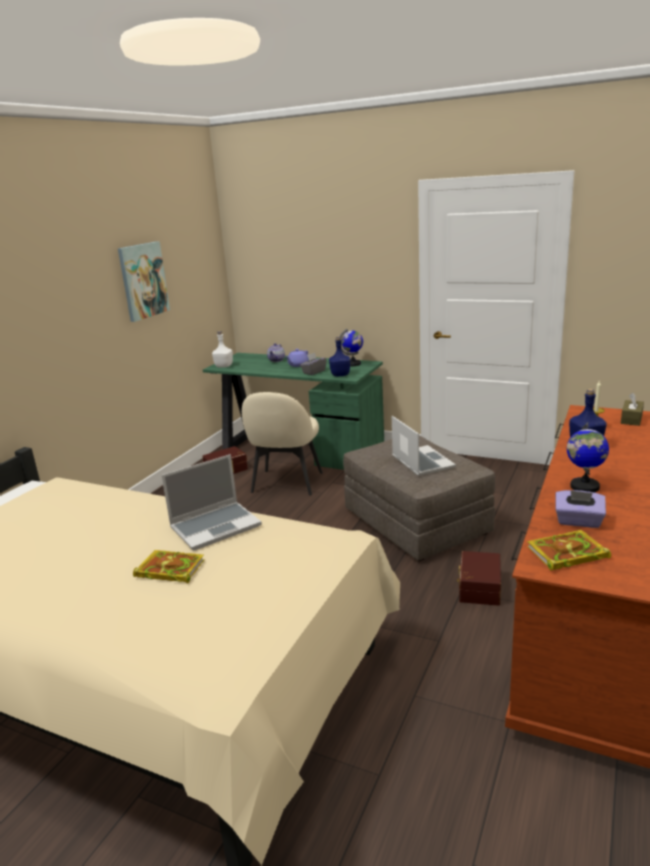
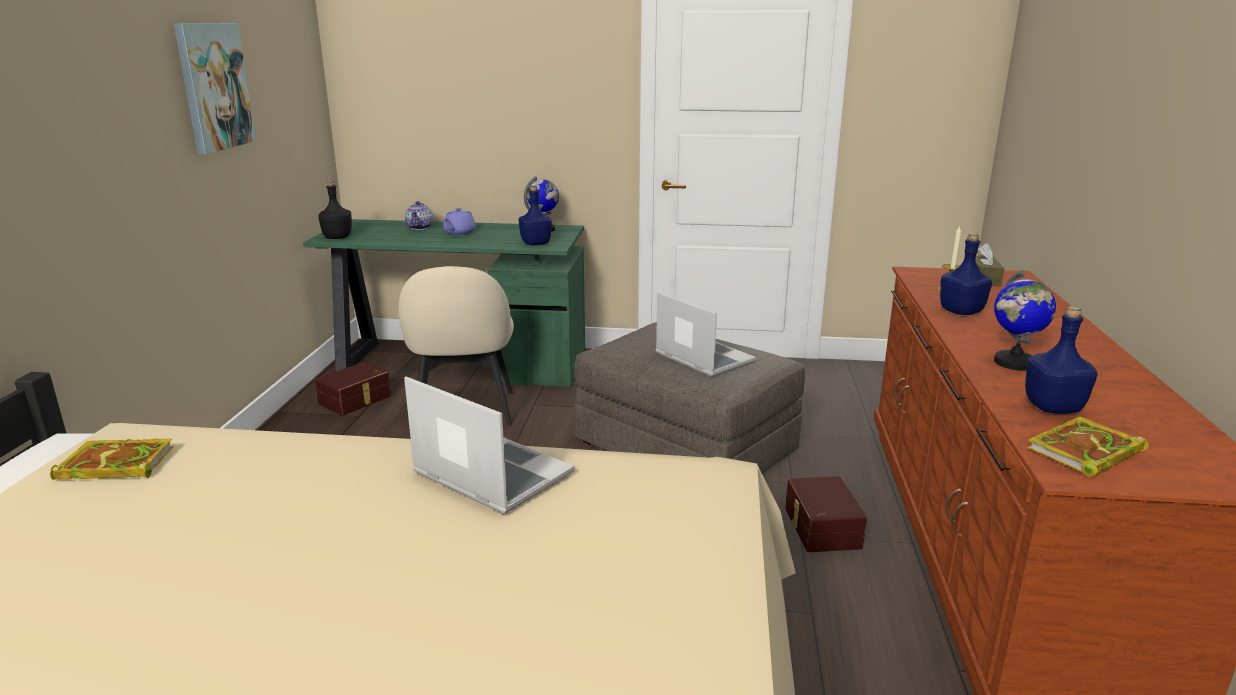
camera: 20 degrees left, 0 degrees up
book [133,550,204,583] -> book moved to [50,438,174,480]
laptop [161,454,262,550] -> laptop turned 90 degrees counterclockwise [404,377,575,514]
white bottle [212,331,233,368] -> black bottle [318,181,352,239]
grey tissue box [300,353,327,375] -> none
purple tissue box [555,490,606,528] -> blue bottle [1025,306,1098,414]

